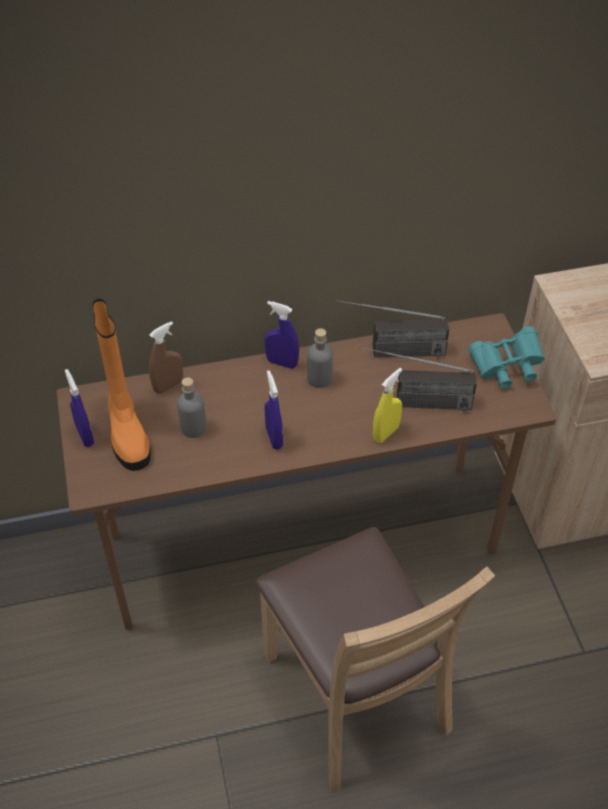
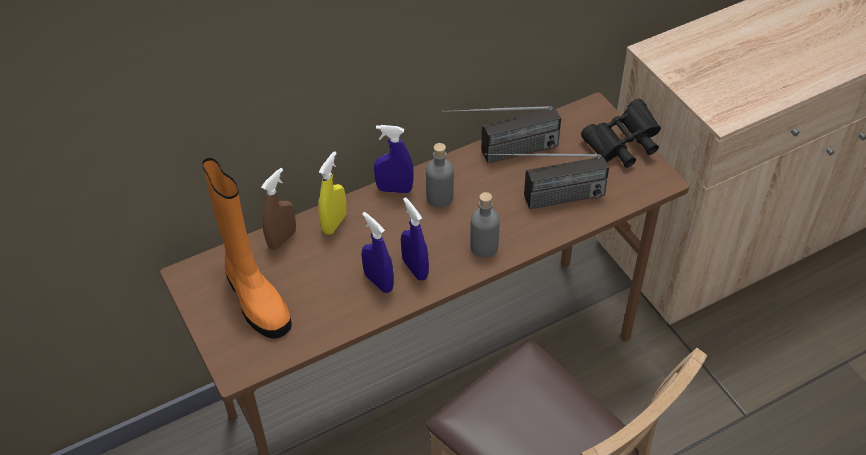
camera: 15 degrees left, 0 degrees up
blue spray bottle [65,369,94,447] -> blue spray bottle moved to [361,212,394,293]
grey bottle [177,377,207,438] -> grey bottle moved to [470,192,500,258]
yellow spray bottle [373,368,402,443] -> yellow spray bottle moved to [318,151,347,235]
turquoise binoculars [468,326,545,389] -> black binoculars [581,99,661,168]

